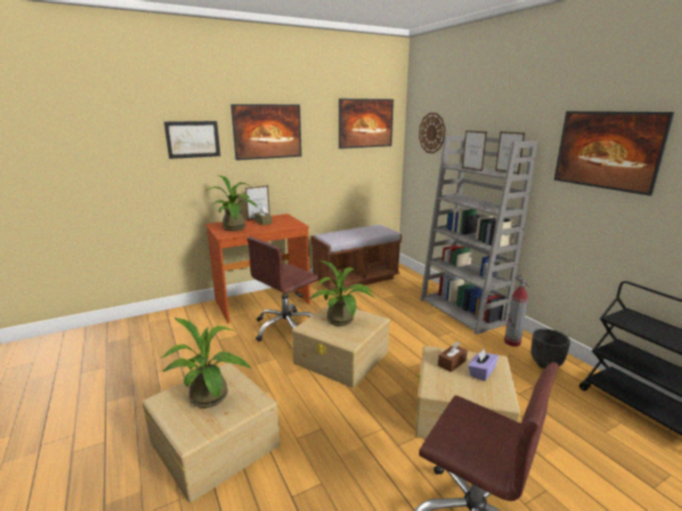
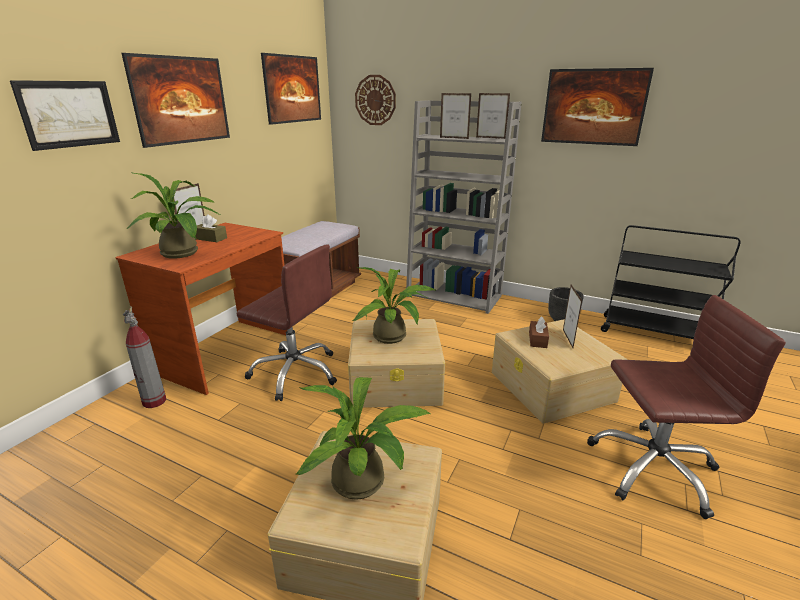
camera: 35 degrees left, 5 degrees up
brown office chair [247,237,319,342] -> brown office chair turned 75 degrees counterclockwise [236,244,337,401]
purple tissue box [468,348,498,381] -> picture frame [563,285,582,348]
fire extinguisher [504,273,529,347] -> fire extinguisher moved to [123,306,166,408]

